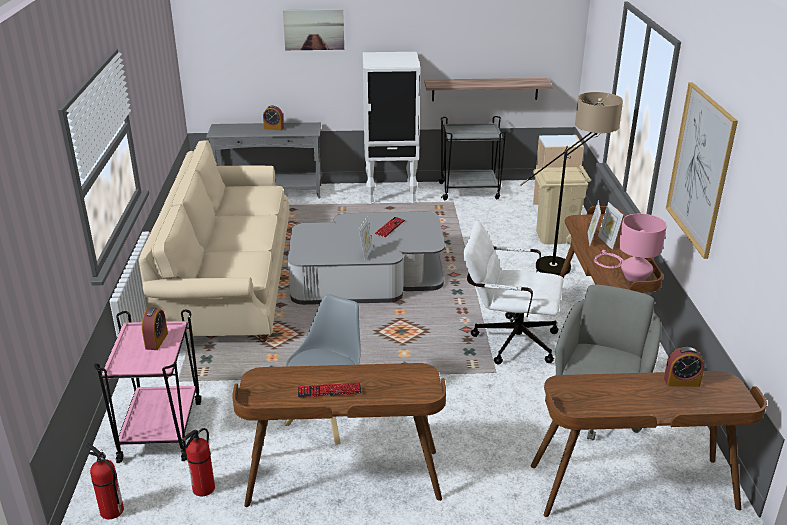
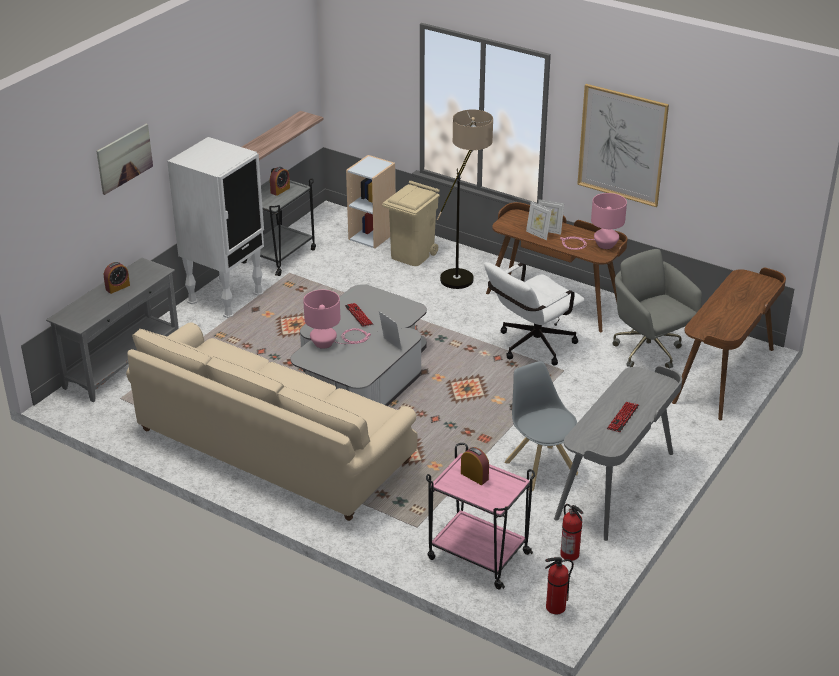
camera: 55 degrees left, 5 degrees up
brown desk [232,363,446,507] -> grey desk [554,366,682,541]
alarm clock [664,347,704,387] -> alarm clock moved to [270,167,290,196]
none -> pink table lamp [303,290,371,349]

